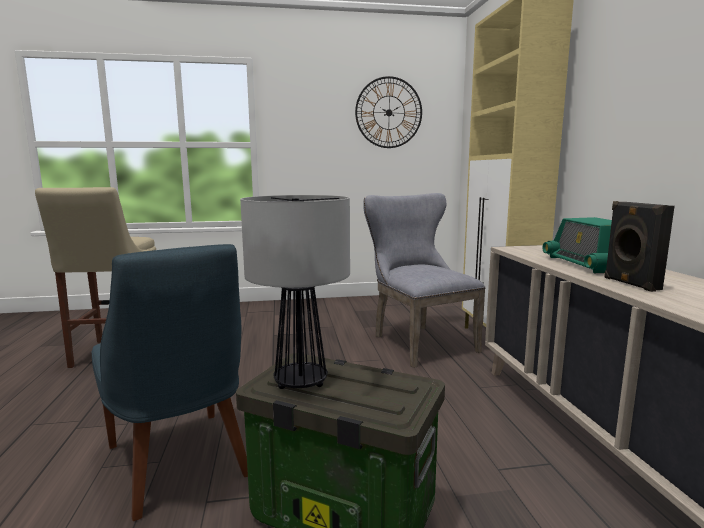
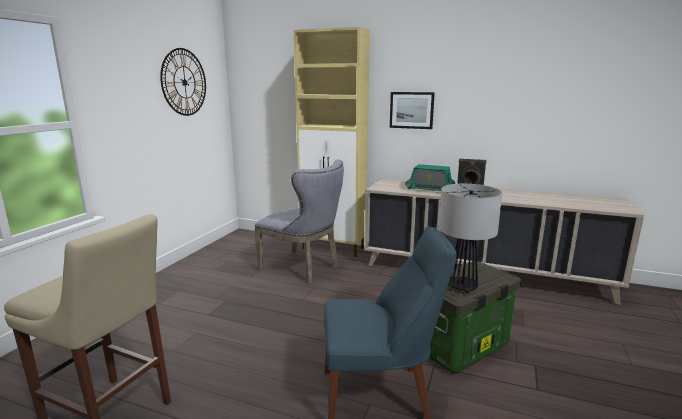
camera: 60 degrees left, 5 degrees up
grey chair [363,193,485,368] -> grey chair turned 150 degrees counterclockwise [254,159,344,283]
none -> picture [390,92,435,129]

